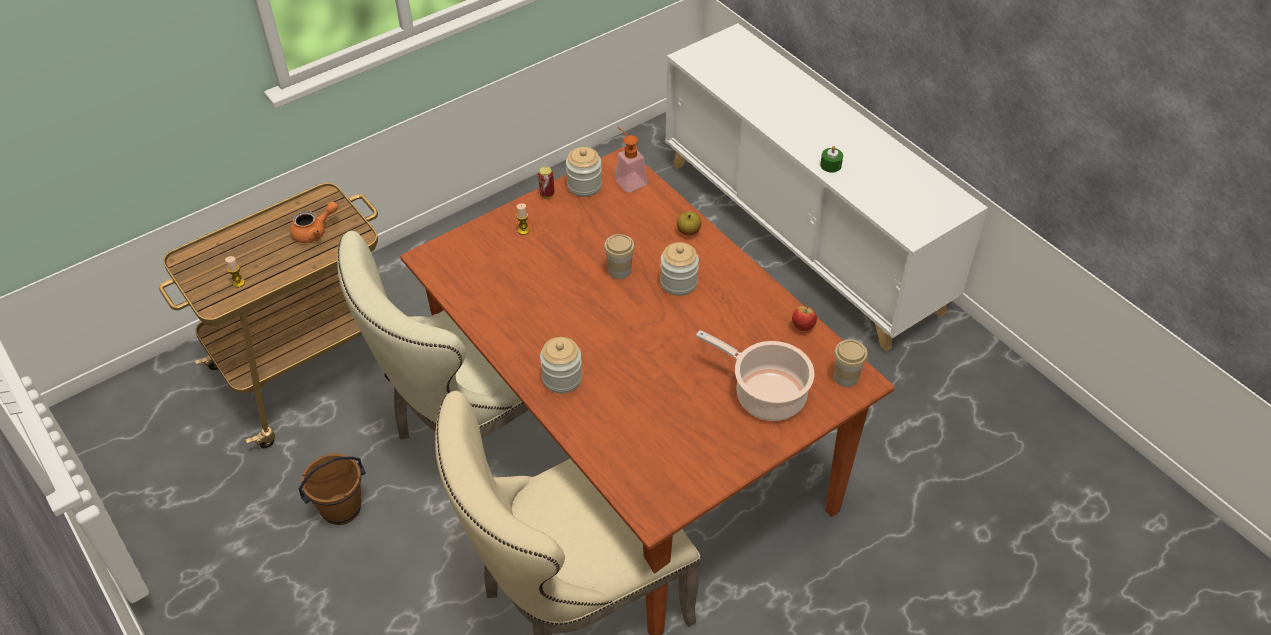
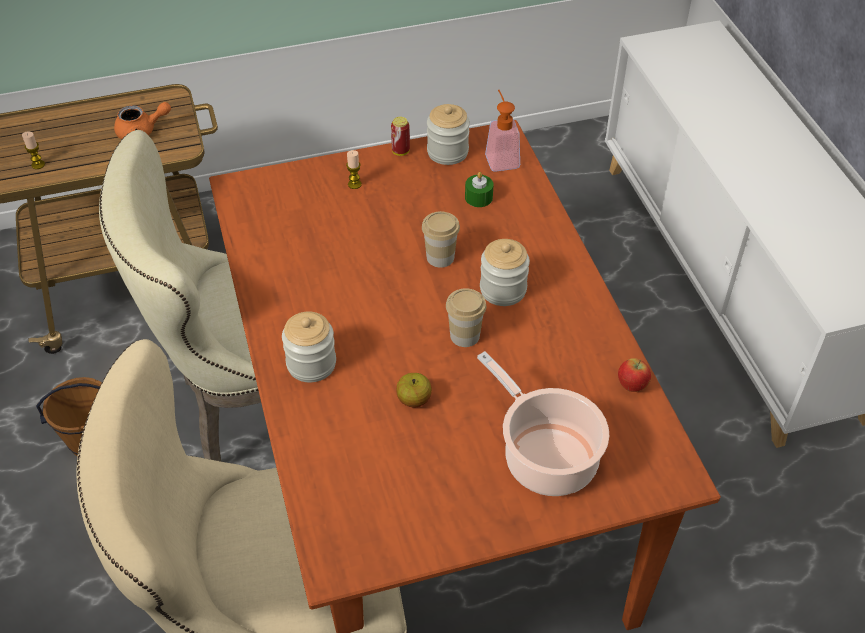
camera: 20 degrees right, 0 degrees up
apple [677,212,702,236] -> apple moved to [396,373,432,407]
green candle [820,146,843,173] -> green candle moved to [465,172,494,207]
cup [834,340,868,387] -> cup moved to [446,288,486,347]

